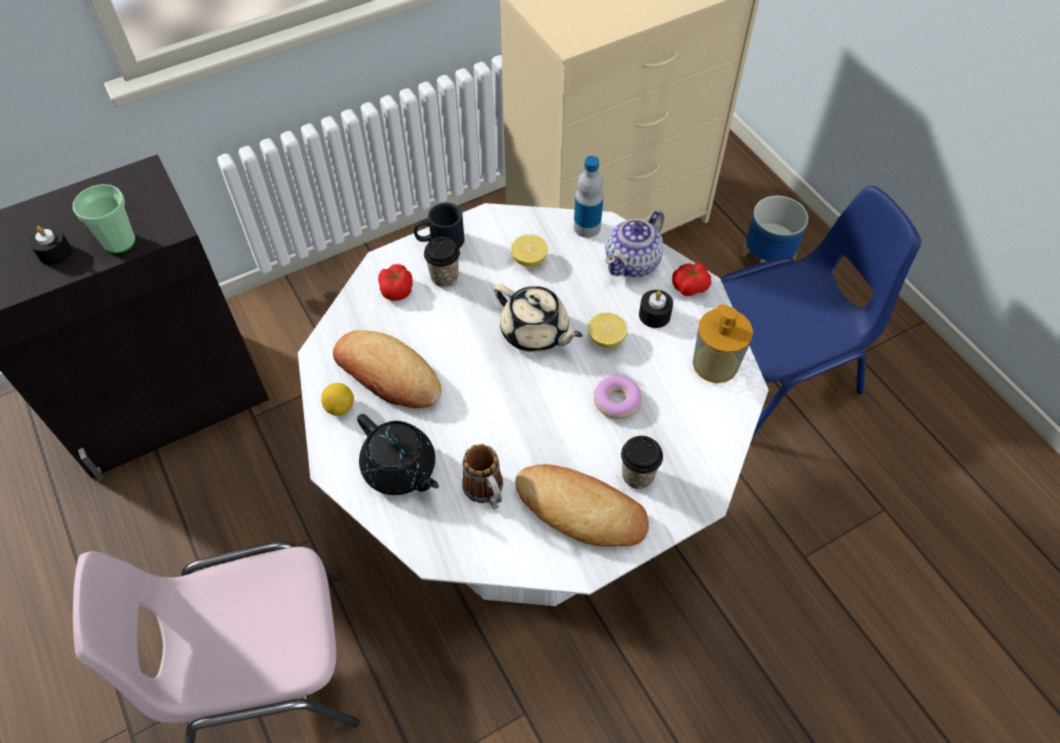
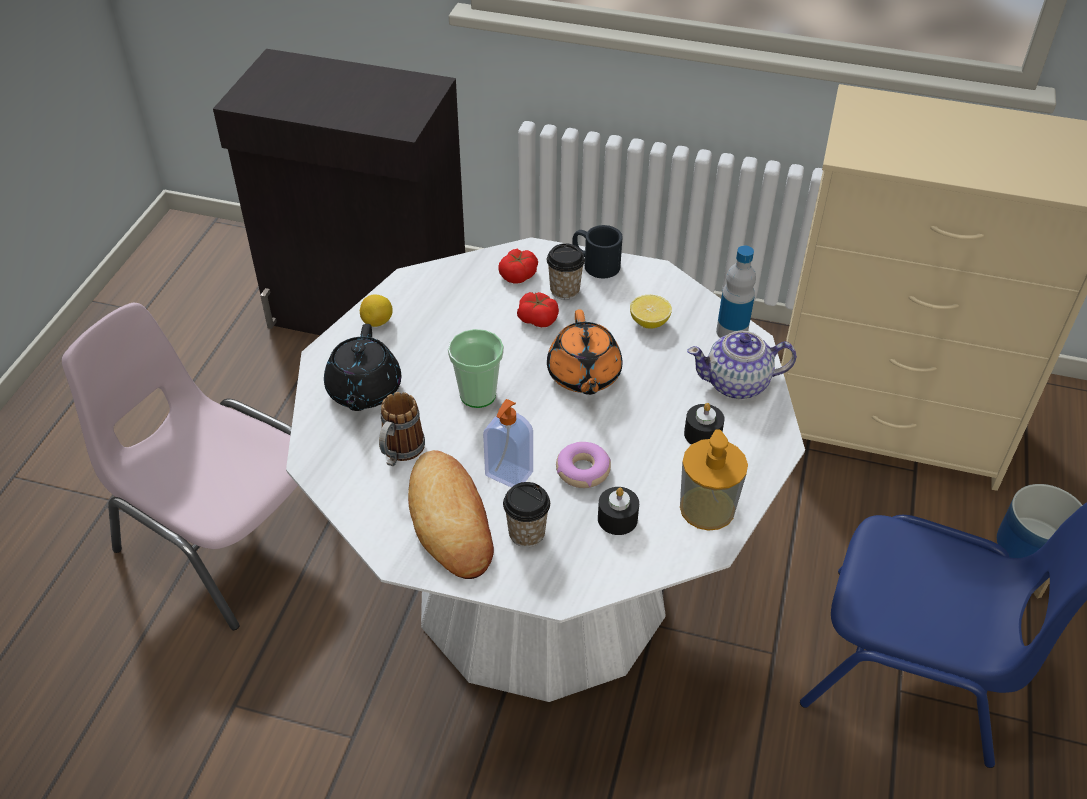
camera: 45 degrees right, 10 degrees down
black candle [29,226,72,265] -> black candle moved to [598,487,639,535]
cup [73,184,136,254] -> cup moved to [448,329,504,408]
bread [333,330,441,408] -> none
beige teapot [494,284,583,352] -> orange teapot [547,309,622,395]
lemon [588,312,627,348] -> none
tomato [672,263,711,296] -> tomato moved to [517,292,559,327]
none -> soap dispenser [483,399,533,488]

